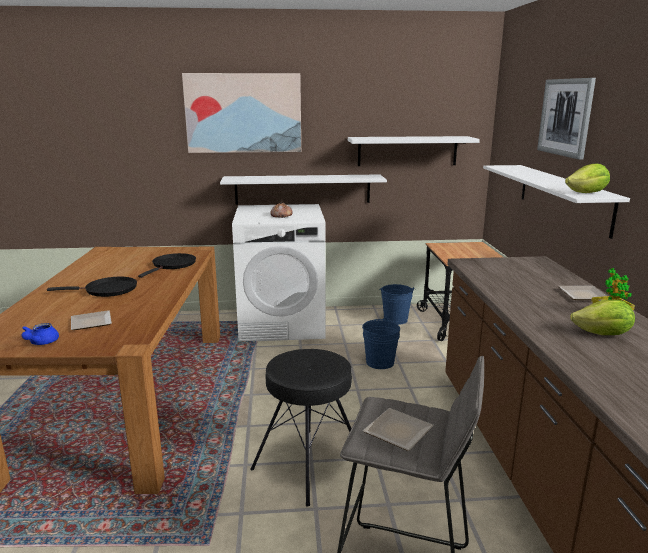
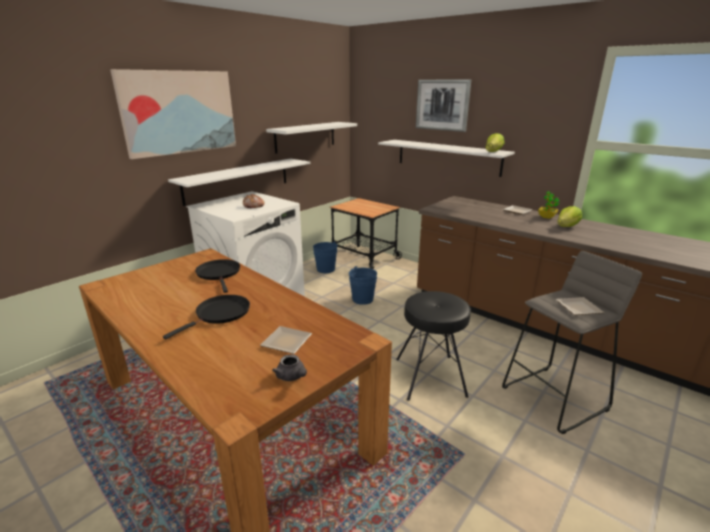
camera: 45 degrees left, 5 degrees up
blue teapot [21,323,59,345] -> grey teapot [272,354,307,381]

